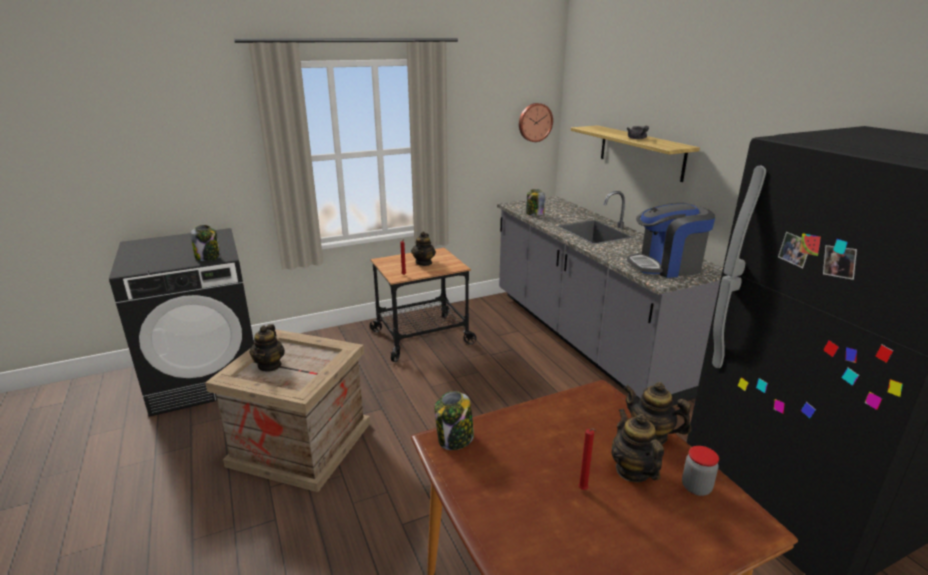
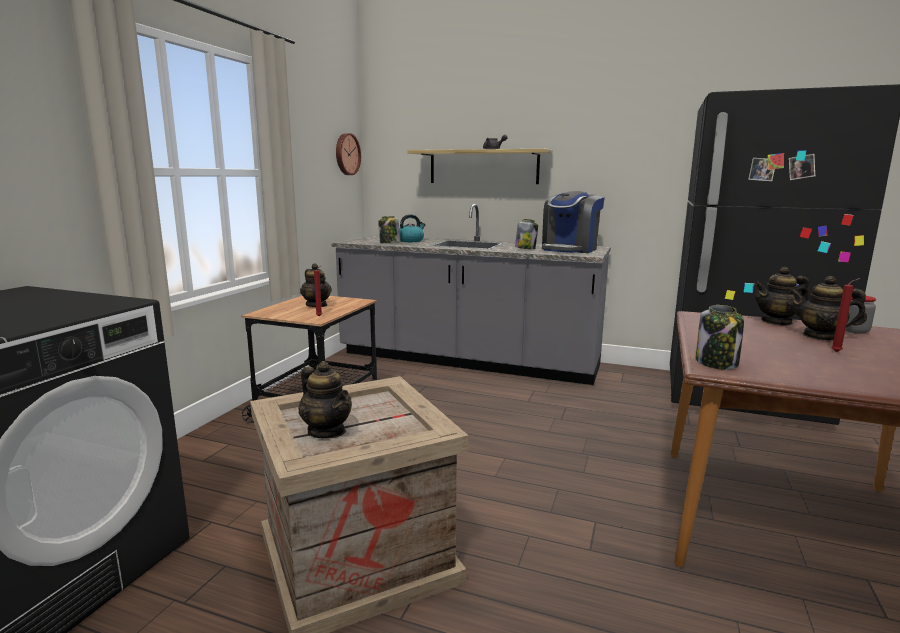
camera: 45 degrees left, 10 degrees down
jar [190,225,220,261] -> jar moved to [515,219,538,249]
none -> kettle [399,214,426,242]

